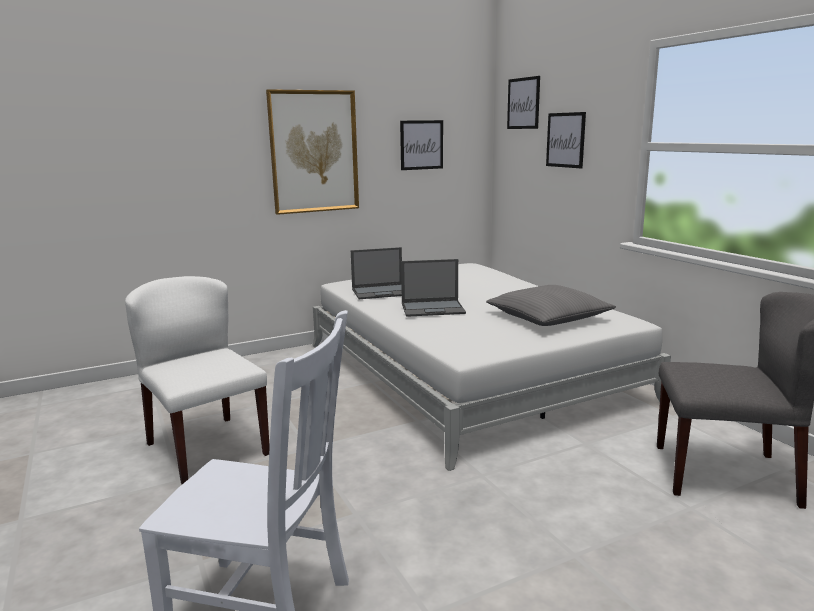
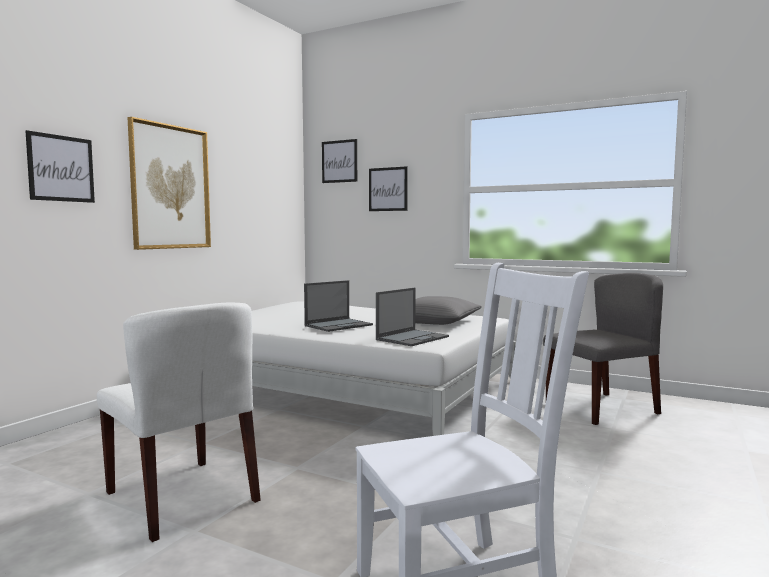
camera: 35 degrees left, 10 degrees down
white chair [125,276,270,484] -> white chair turned 150 degrees counterclockwise [97,302,261,542]
laptop [351,247,402,299] -> laptop moved to [376,288,449,346]
picture [400,120,443,170] -> picture moved to [25,130,95,203]

